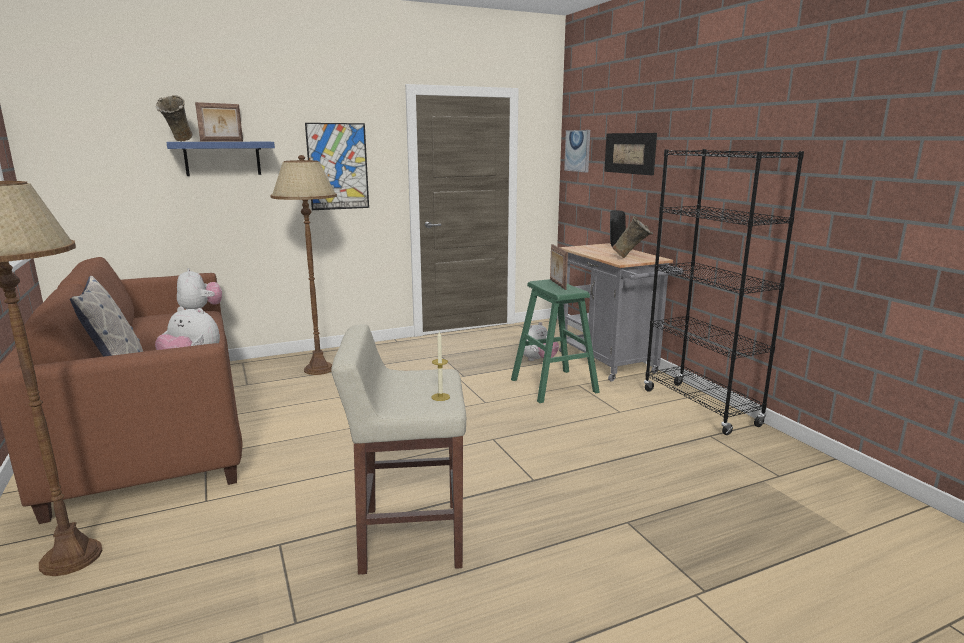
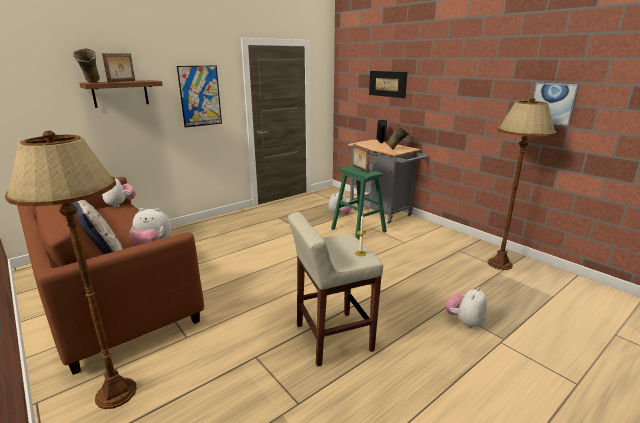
camera: 15 degrees left, 5 degrees up
blue shelf [166,142,275,176] -> brown shelf [80,80,163,108]
brown floor lamp [270,155,337,375] -> brown floor lamp moved to [488,97,556,270]
picture [564,130,590,173] -> picture moved to [533,83,579,126]
black bookcase [644,149,804,435] -> none
none -> plush toy [445,287,487,328]

